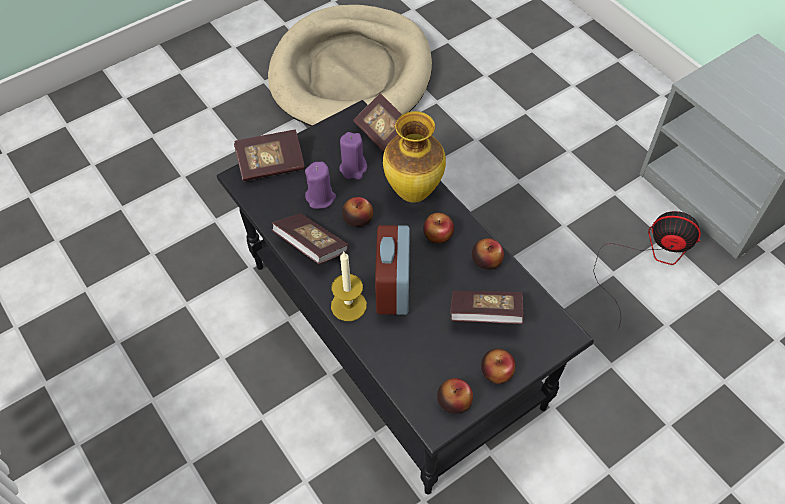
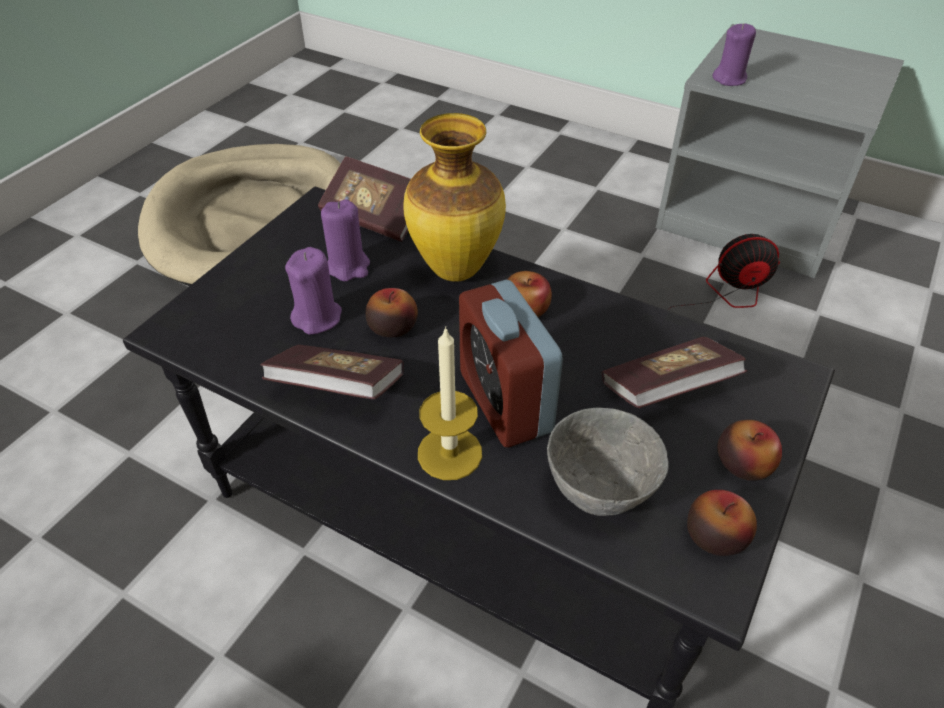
camera: 25 degrees left, 10 degrees down
book [234,129,305,181] -> none
apple [472,238,504,270] -> none
none -> grey bowl [547,408,669,516]
none -> purple candle [712,23,756,86]

